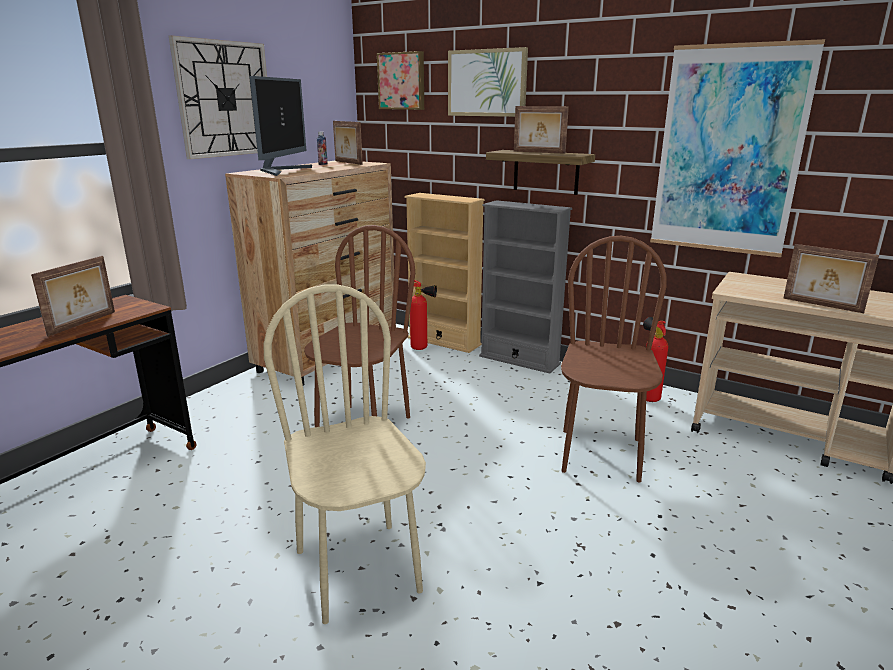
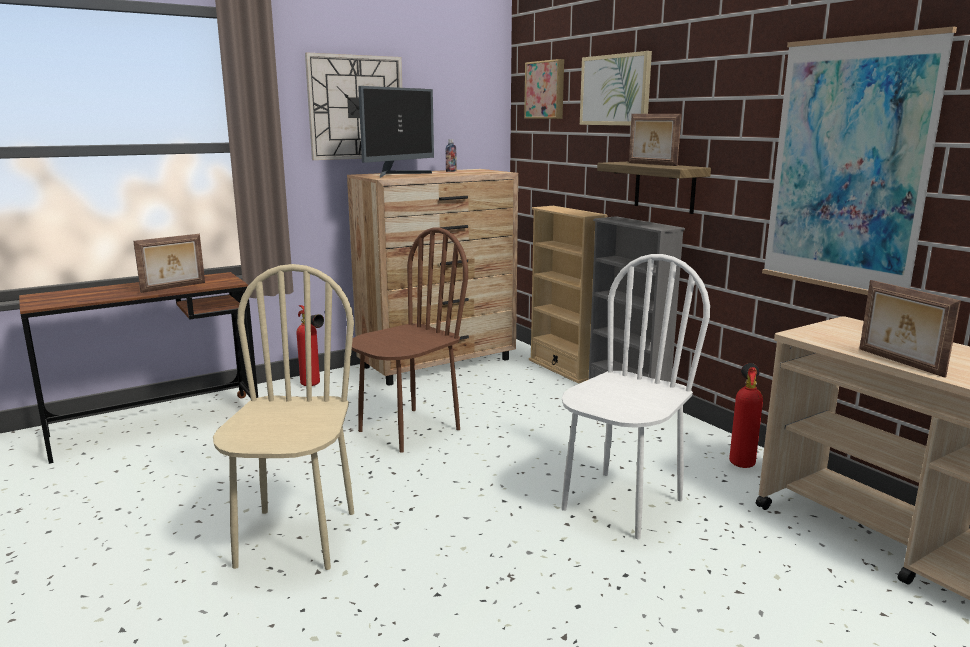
camera: 25 degrees right, 5 degrees down
picture frame [333,121,363,165] -> none
fire extinguisher [410,280,437,350] -> fire extinguisher moved to [297,305,324,386]
brown chair [561,236,667,482] -> white chair [561,254,710,539]

